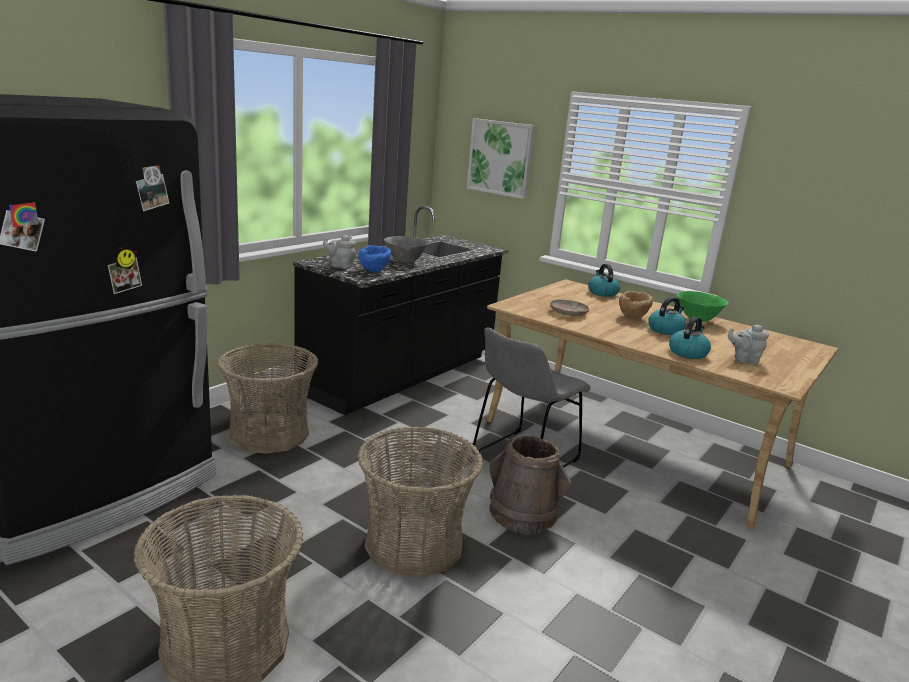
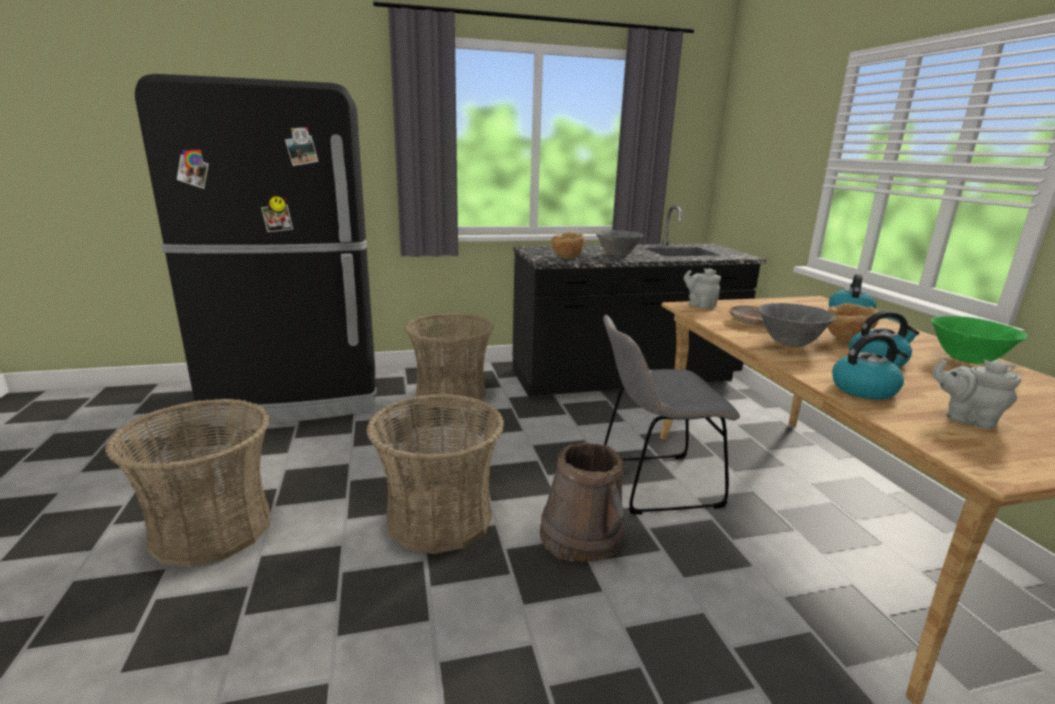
camera: 40 degrees right, 0 degrees up
grey teapot [323,235,356,269] -> grey teapot moved to [684,268,721,309]
blue bowl [358,245,391,273] -> brown bowl [551,232,584,259]
picture [467,118,535,199] -> none
none -> grey bowl [759,303,836,347]

